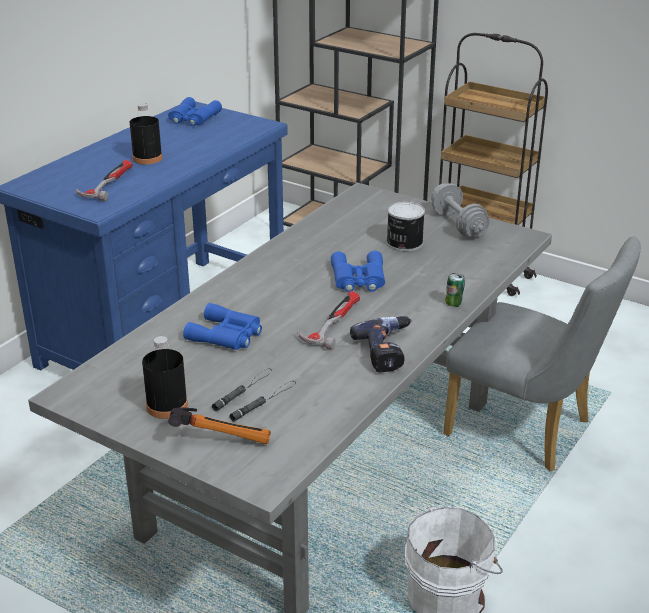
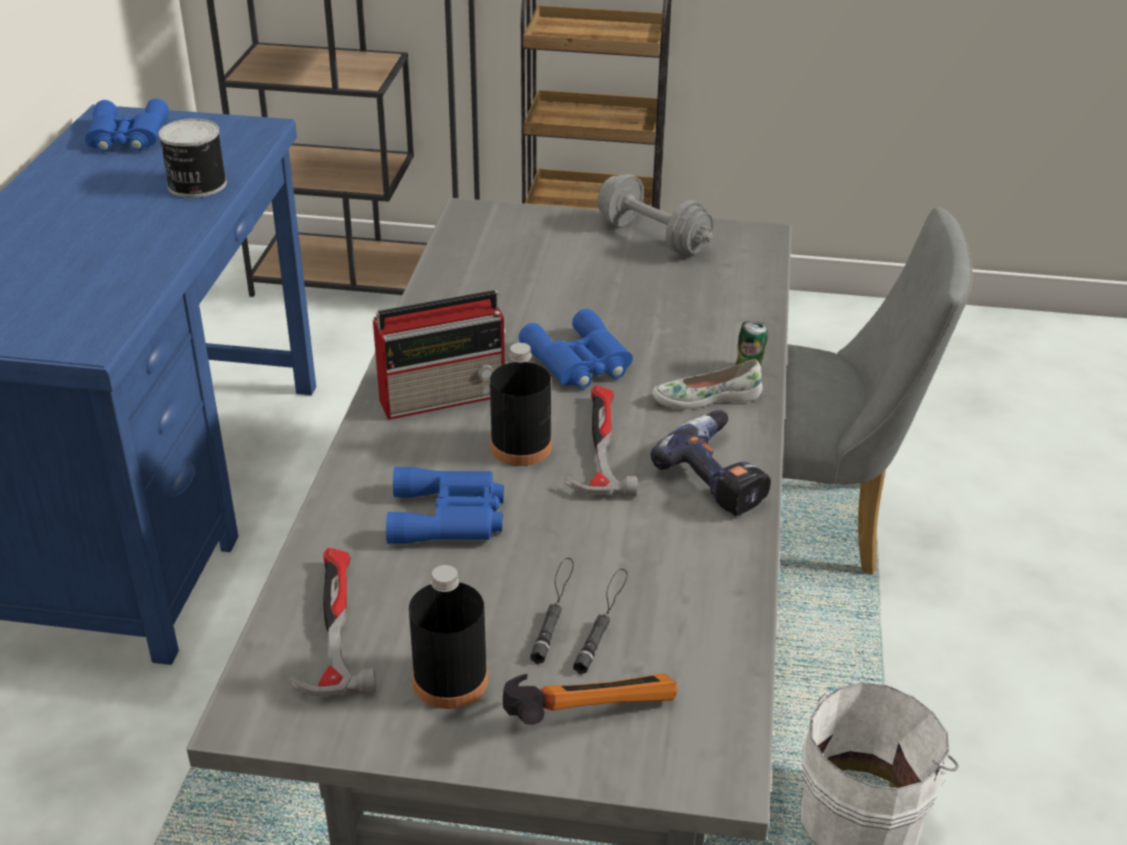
camera: 25 degrees left, 5 degrees up
hammer [76,160,133,201] -> hammer moved to [289,548,376,697]
black bottle [130,103,162,165] -> black bottle moved to [490,343,552,466]
can [387,202,425,251] -> can moved to [159,119,227,198]
none -> radio [373,290,506,420]
none -> white shoe [652,360,762,410]

